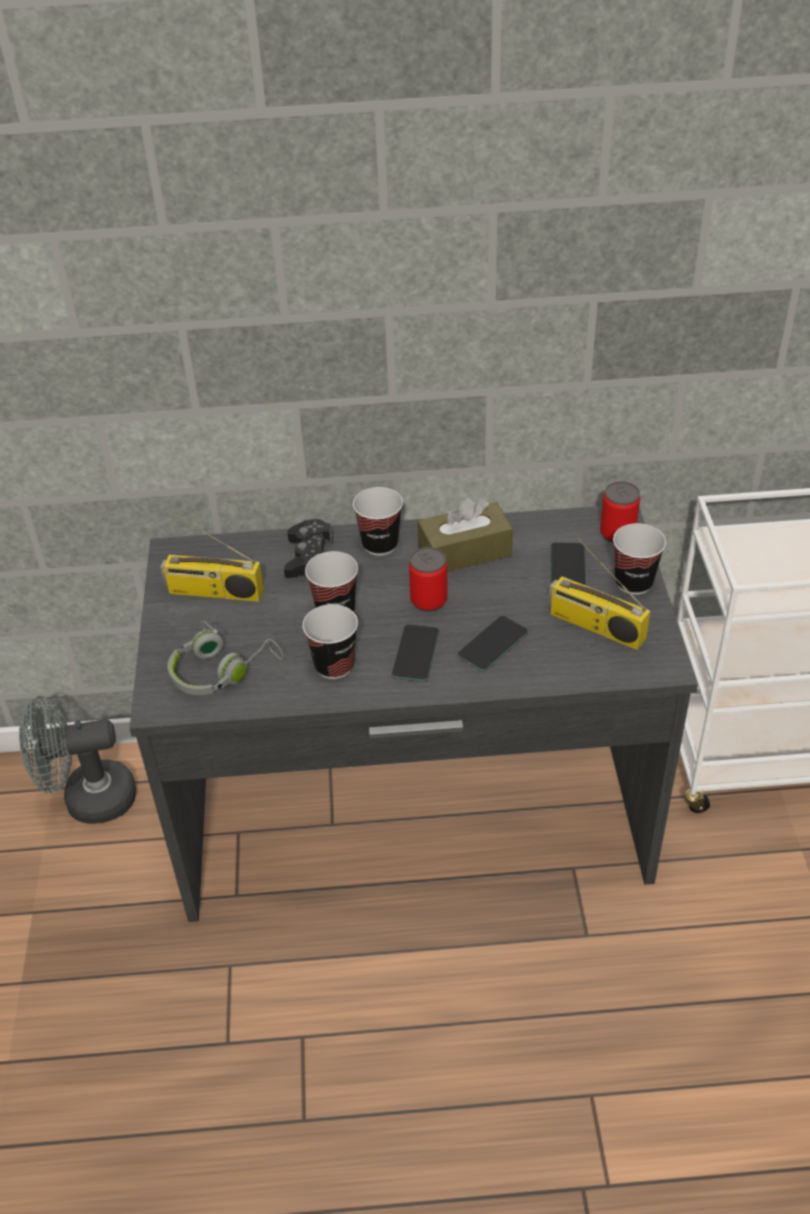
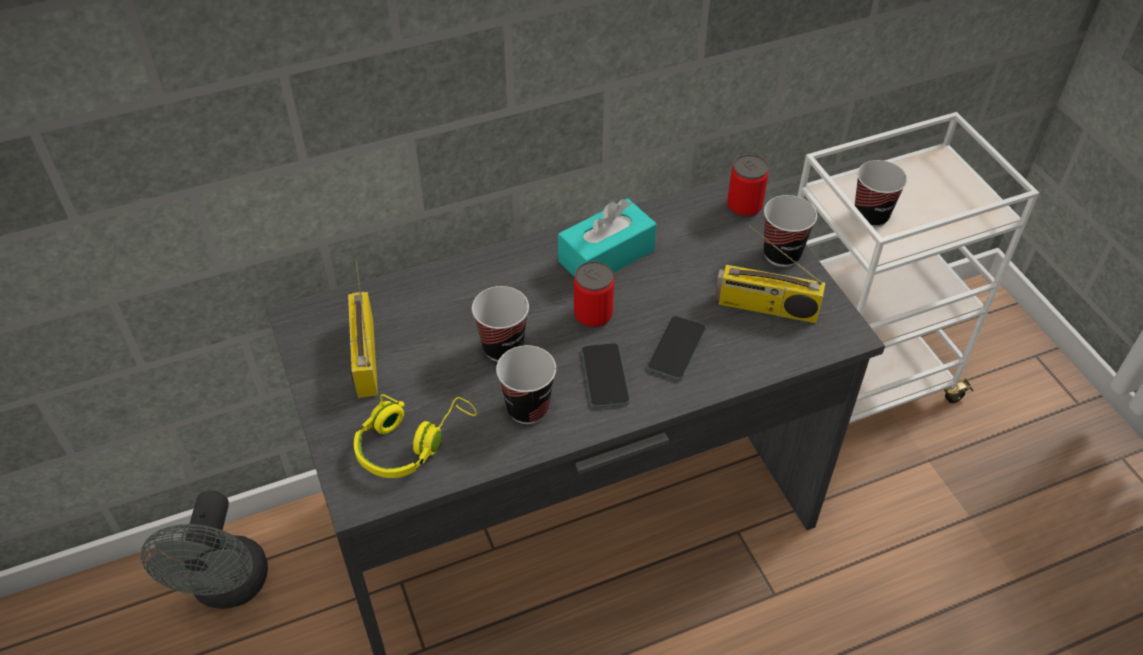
camera: 20 degrees left, 5 degrees up
grey fan [19,696,136,824] -> grey fan turned 60 degrees counterclockwise [141,491,268,609]
radio [160,513,264,602] -> radio turned 90 degrees clockwise [348,260,378,398]
grey headphones [167,621,284,695] -> yellow headphones [354,394,477,478]
black game controller [284,519,333,578] -> none
cup [353,487,403,556] -> cup moved to [855,160,907,228]
brown tissue box [417,498,513,572] -> turquoise tissue box [558,198,657,277]
phone [550,542,586,586] -> none

